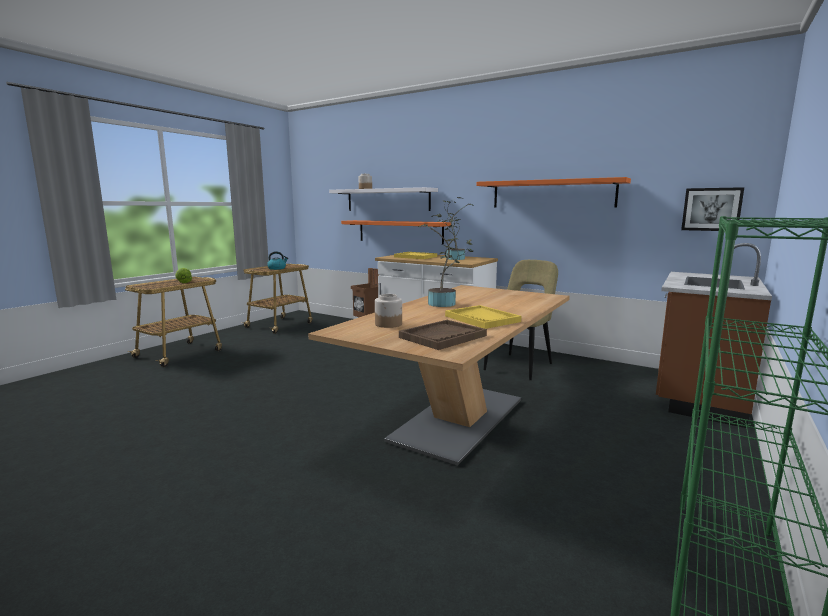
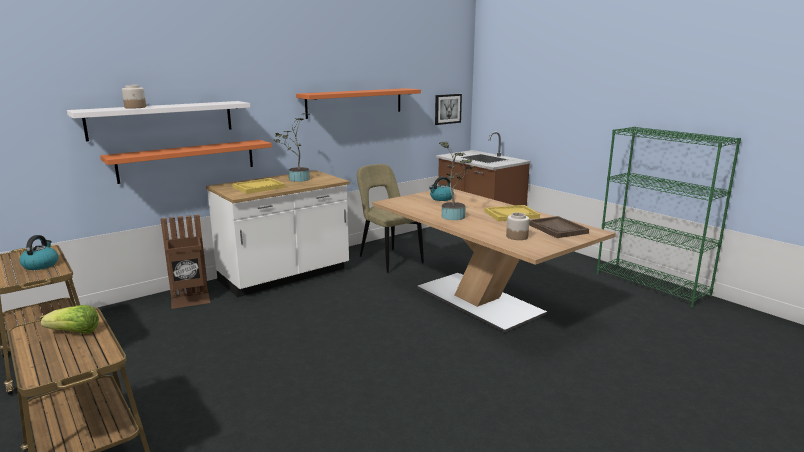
camera: 70 degrees left, 5 degrees up
none -> kettle [429,177,454,201]

